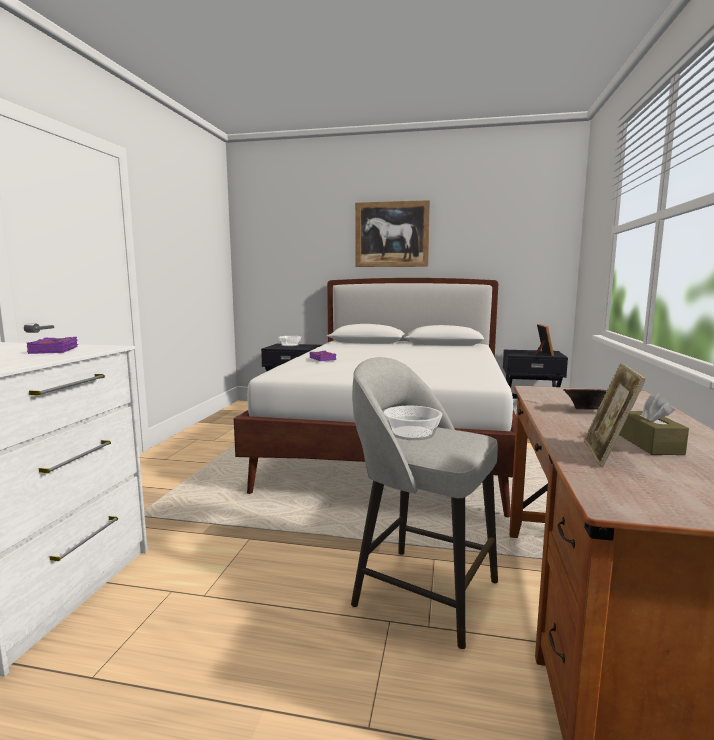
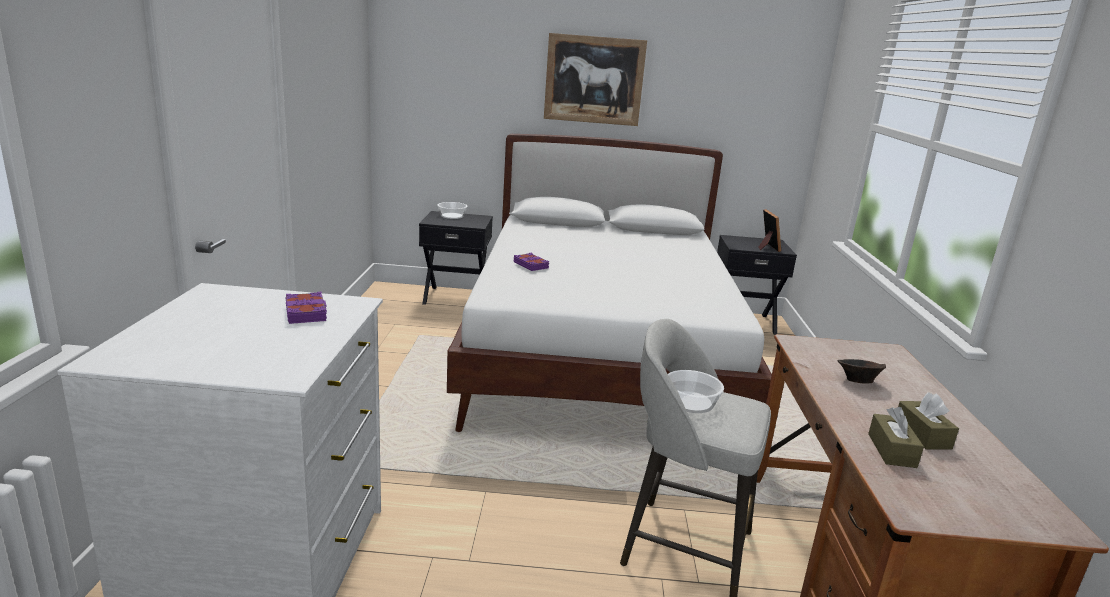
camera: 10 degrees left, 10 degrees up
picture frame [584,363,646,468] -> brown tissue box [868,407,924,468]

